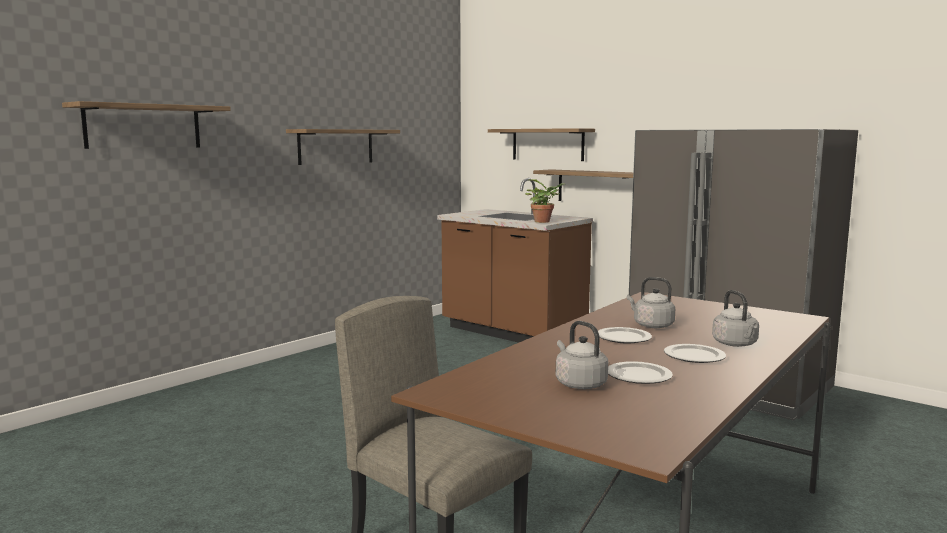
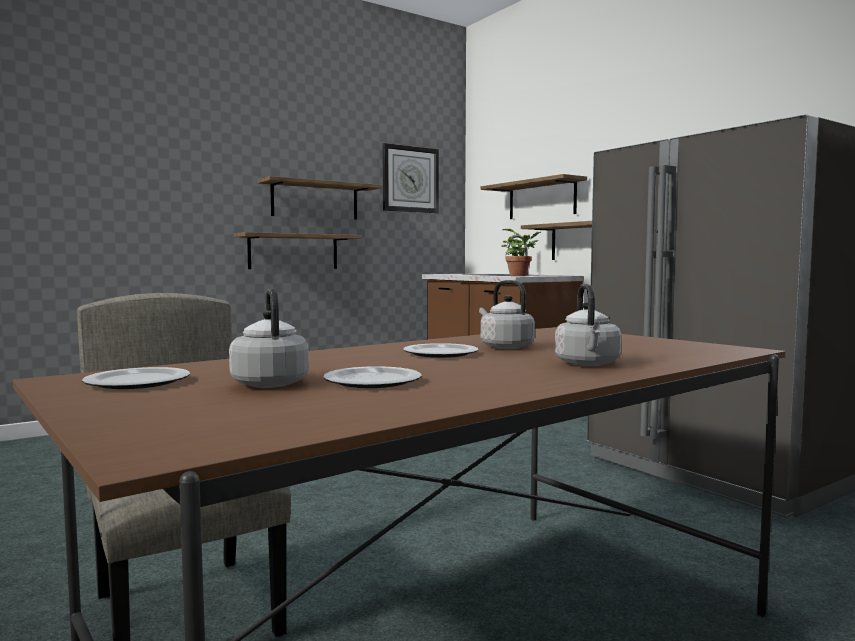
camera: 15 degrees right, 5 degrees down
shelf [62,101,231,149] -> shelf moved to [234,232,362,269]
plate [664,344,726,363] -> plate moved to [82,367,190,389]
none -> wall clock [383,143,439,213]

